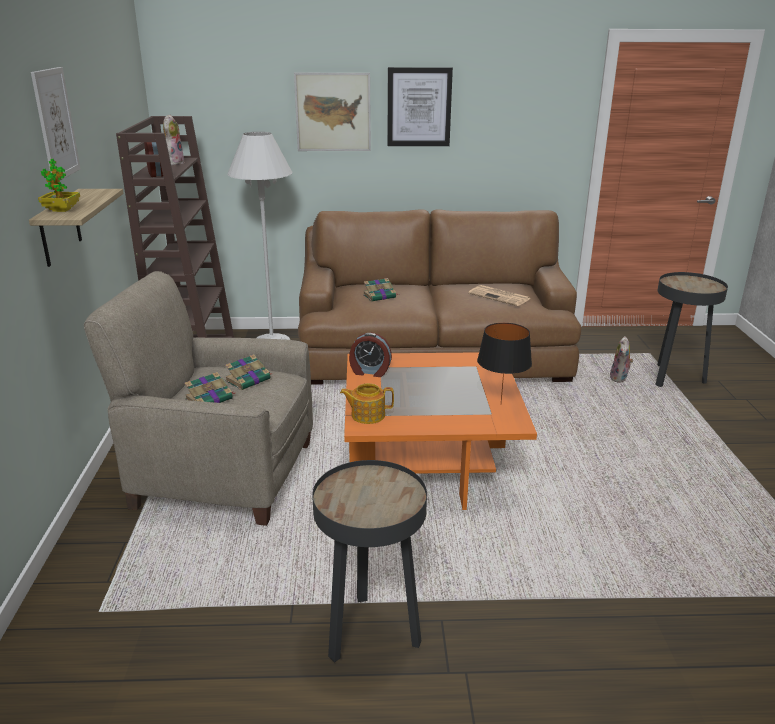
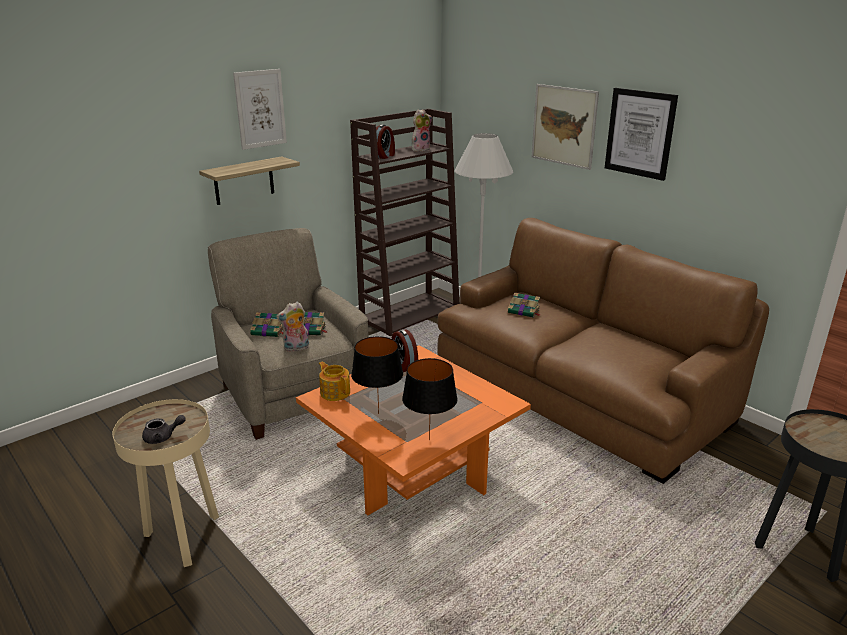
camera: 50 degrees right, 0 degrees up
potted plant [38,159,80,212] -> none
black side table [312,460,427,663] -> beige side table [112,399,219,567]
newspaper [468,285,530,306] -> none
plush toy [610,336,633,383] -> plush toy moved to [276,302,309,352]
none -> grey teapot [142,415,186,444]
none -> black table lamp [351,336,403,414]

